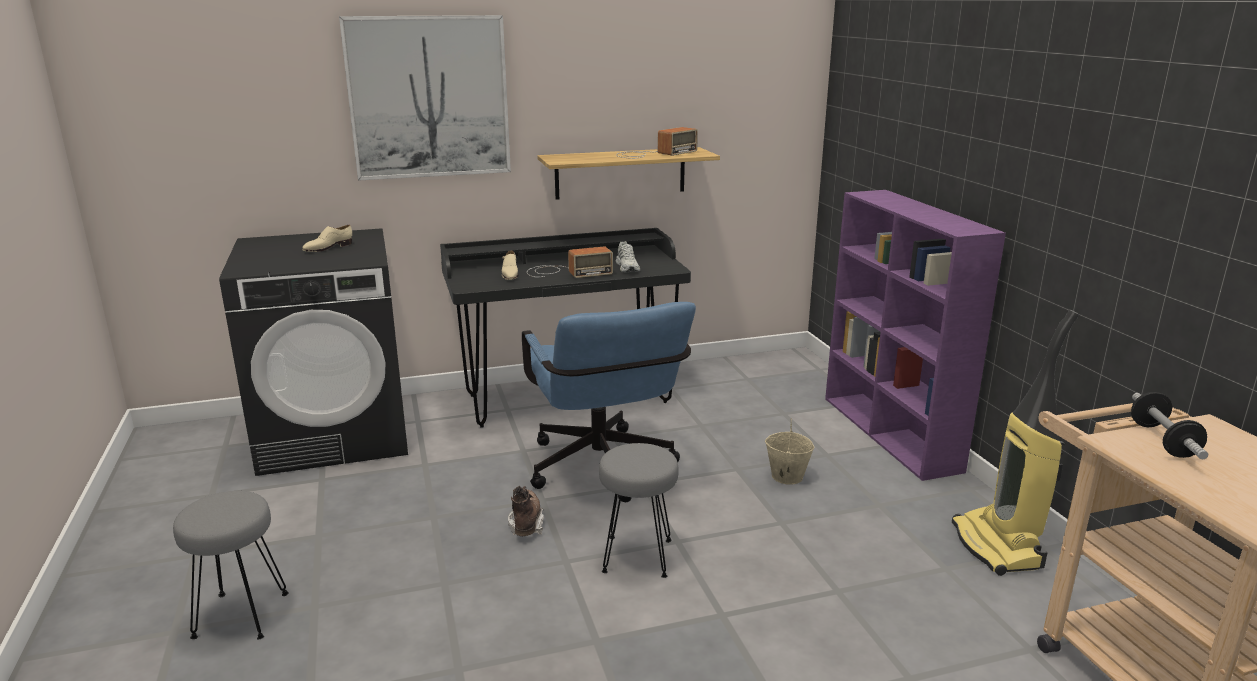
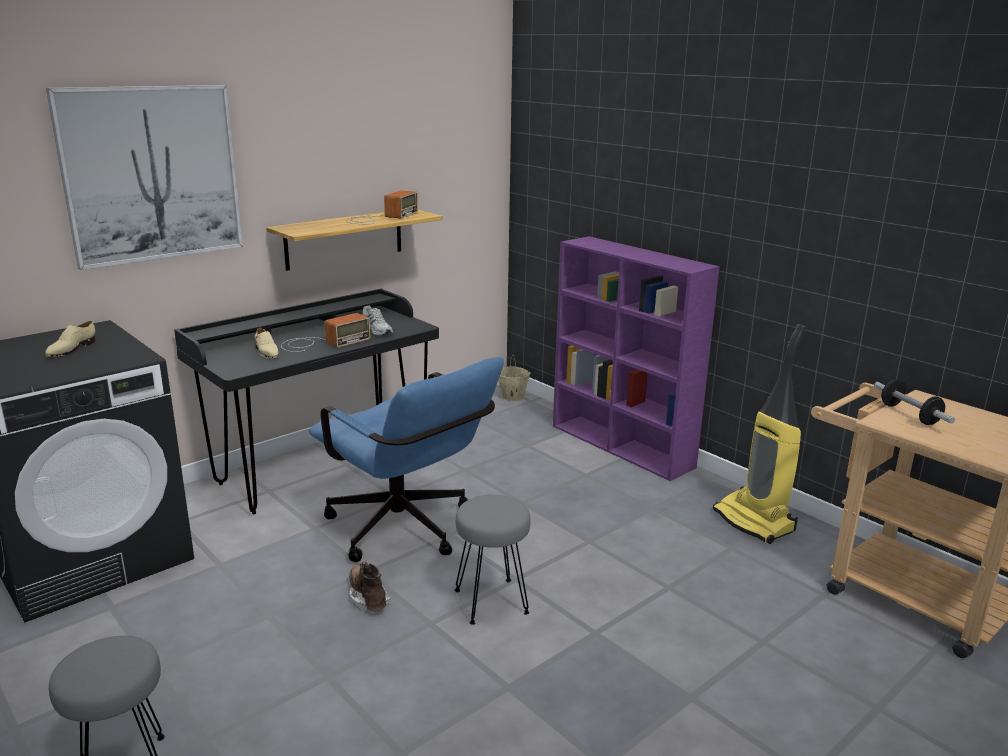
camera: 25 degrees left, 0 degrees up
beige bucket [765,418,814,485] -> beige bucket moved to [498,355,530,401]

